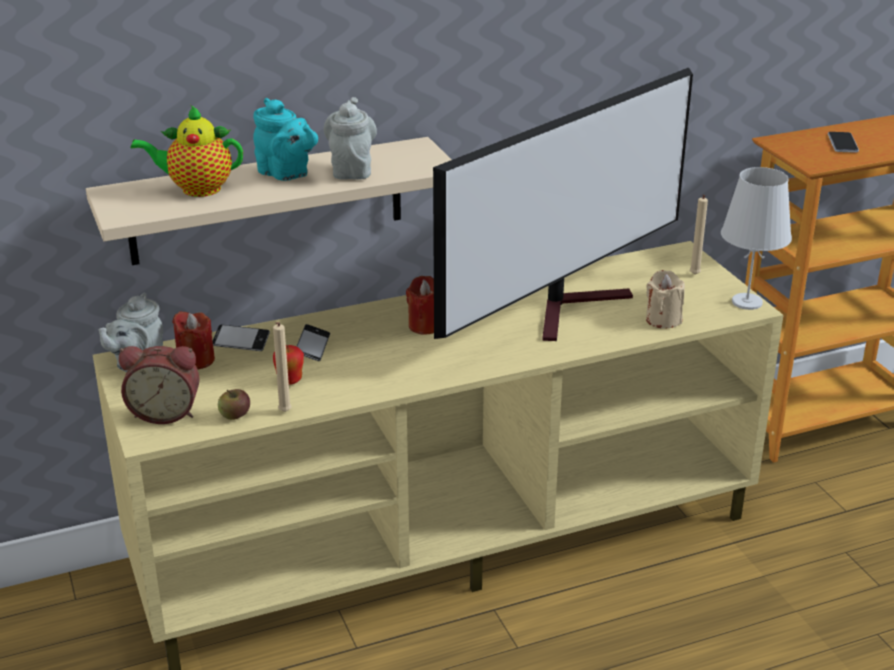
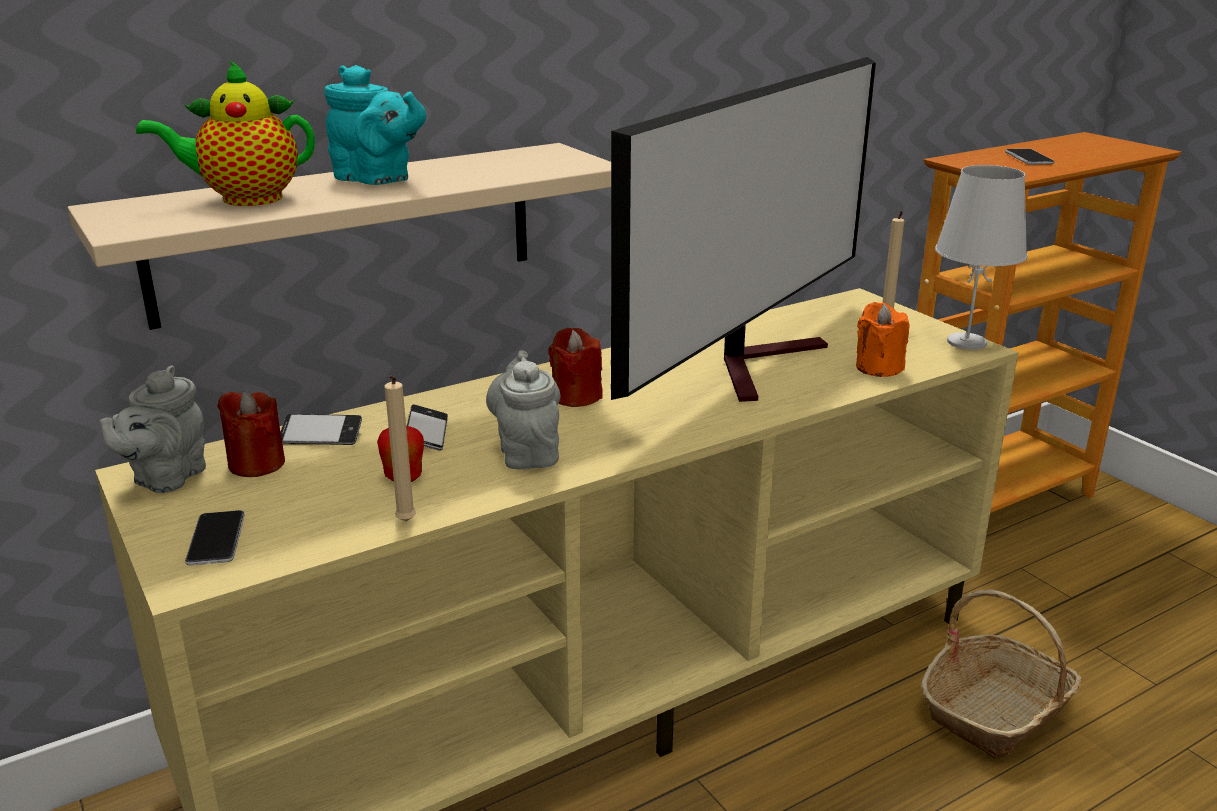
camera: 10 degrees left, 5 degrees down
alarm clock [119,346,200,424] -> phone [185,510,245,565]
apple [218,389,250,420] -> none
grey teapot [324,97,377,180] -> grey teapot moved to [486,350,561,469]
beige candle [646,270,685,328] -> orange candle [856,302,910,377]
none -> basket [921,589,1081,759]

